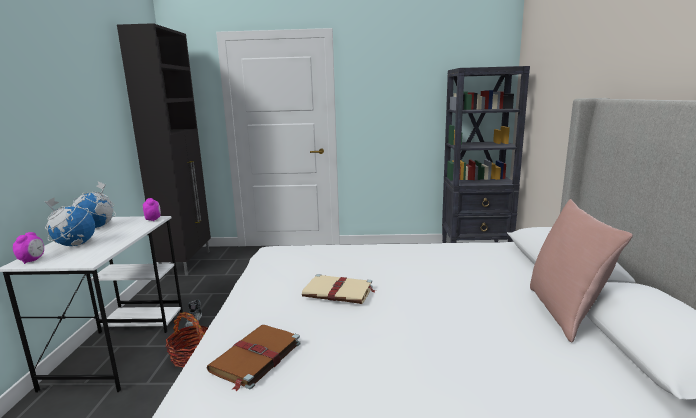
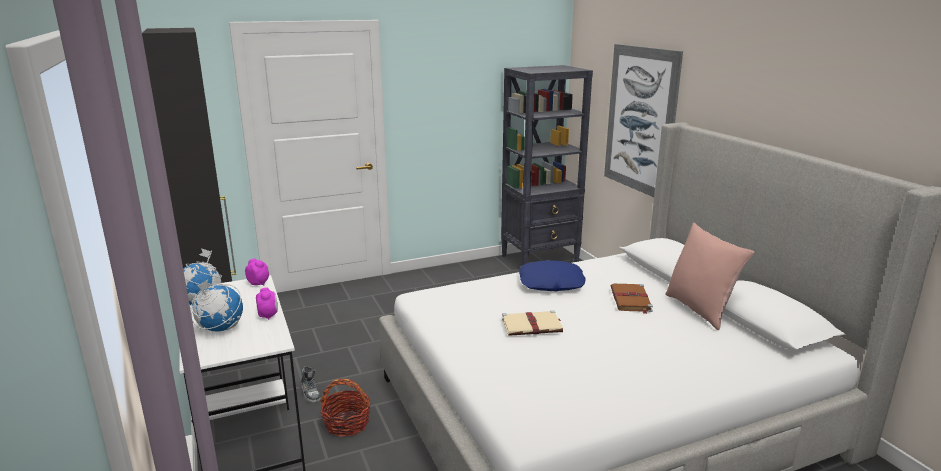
camera: 25 degrees left, 5 degrees up
alarm clock [13,232,44,264] -> alarm clock moved to [256,288,278,320]
brown book [207,325,301,391] -> brown book moved to [611,284,653,314]
none -> blue pillow [519,260,586,291]
none -> picture [604,44,683,197]

